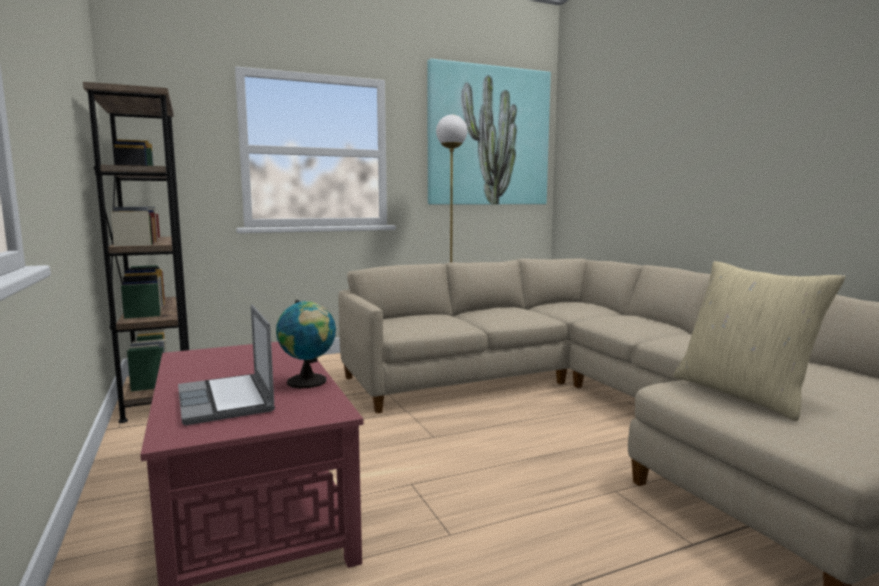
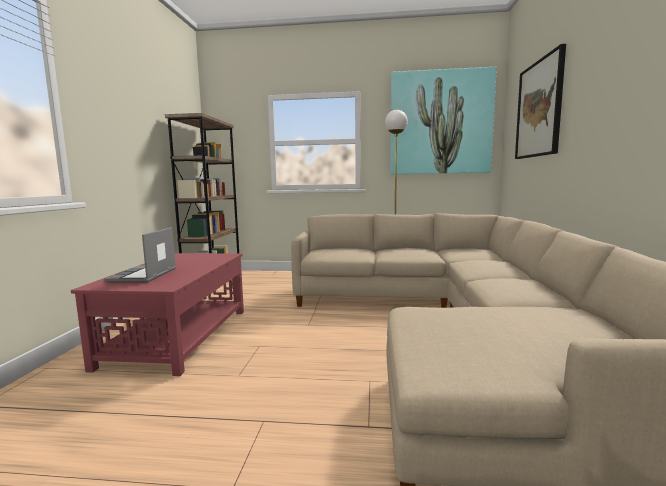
camera: 30 degrees right, 0 degrees up
globe [276,300,336,388] -> none
beige pillow [674,261,845,421] -> none
none -> picture [515,44,566,159]

